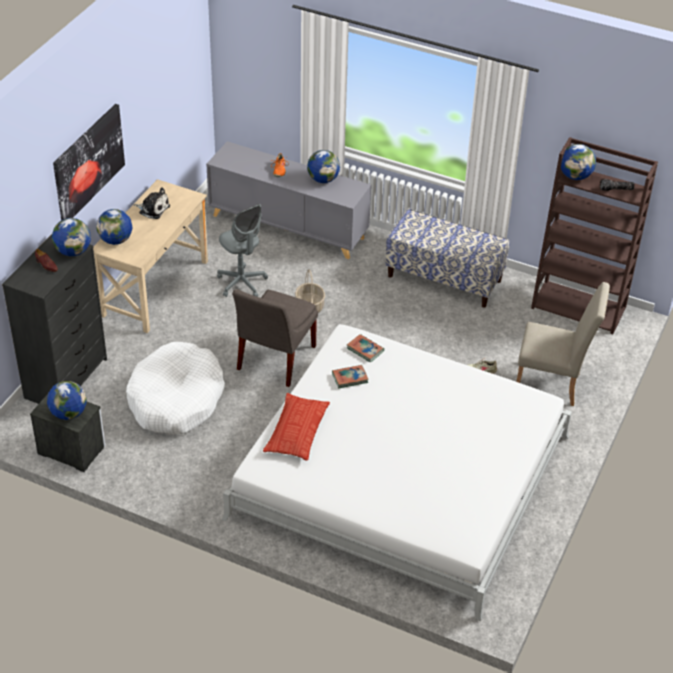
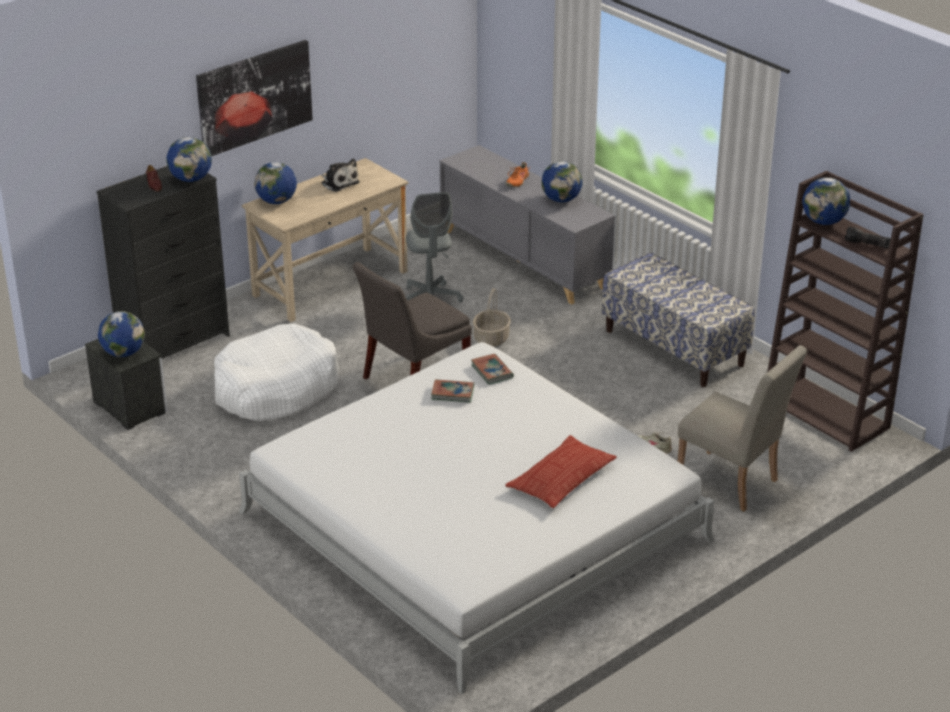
camera: 25 degrees right, 10 degrees down
pillow [263,393,330,461] -> pillow moved to [505,435,617,508]

